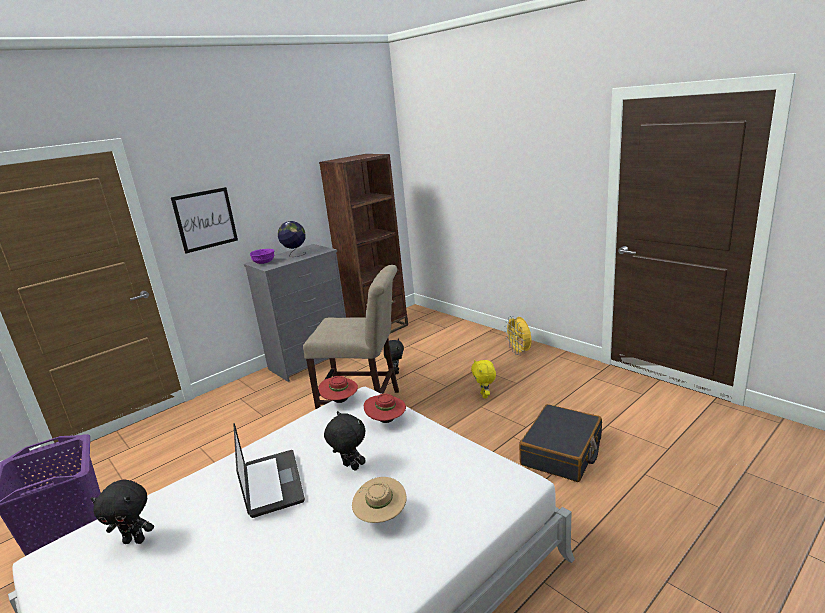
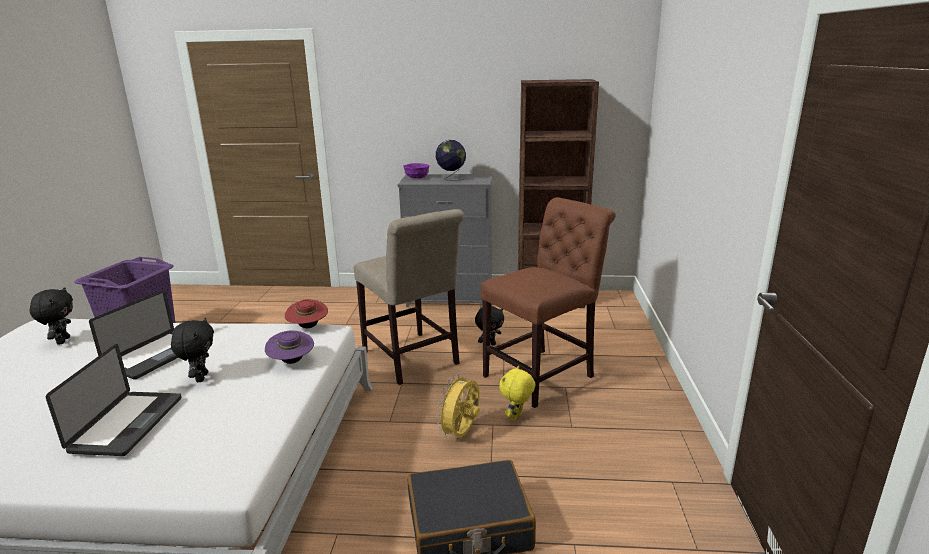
camera: 45 degrees right, 0 degrees up
black plush toy [90,479,154,544] -> black plush toy turned 150 degrees counterclockwise [30,287,73,345]
picture [171,187,238,254] -> none
beige hat [352,477,406,523] -> laptop [46,344,182,456]
red hat [364,394,406,423] -> purple hat [265,330,314,364]
yellow fan [504,316,531,355] -> yellow fan moved to [436,373,480,438]
none -> brown chair [481,197,616,408]

